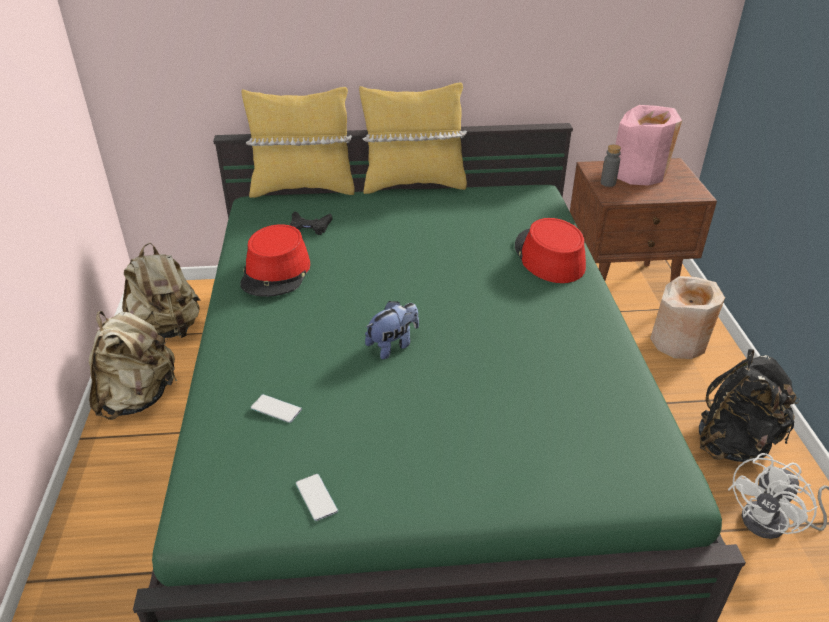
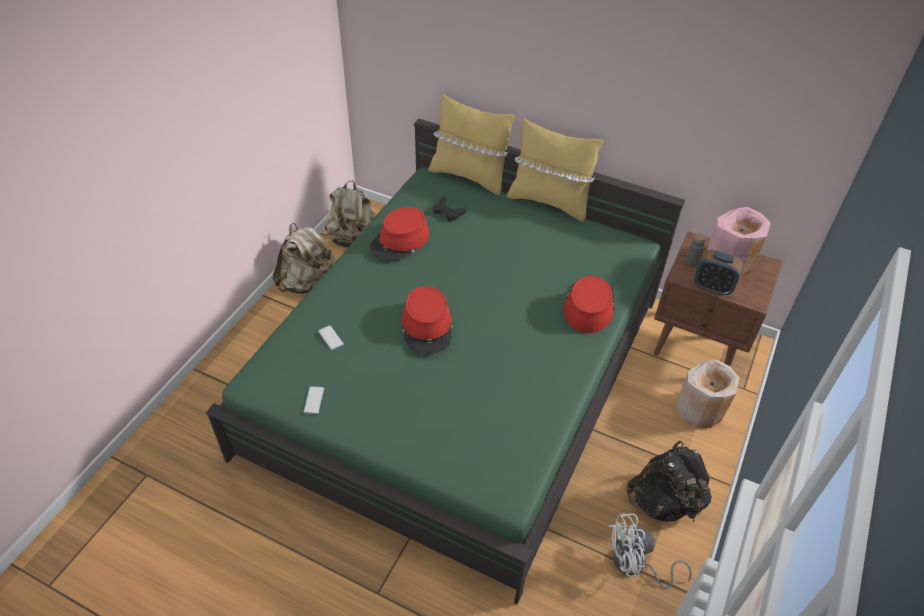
camera: 30 degrees right, 10 degrees up
plush toy [365,301,419,360] -> red hat [401,286,452,354]
none -> alarm clock [694,250,743,296]

